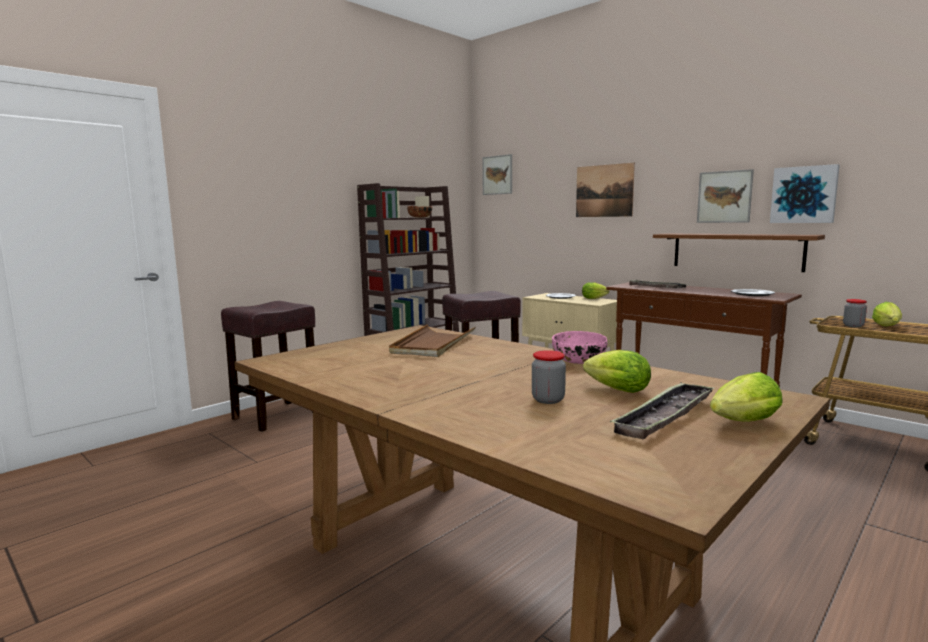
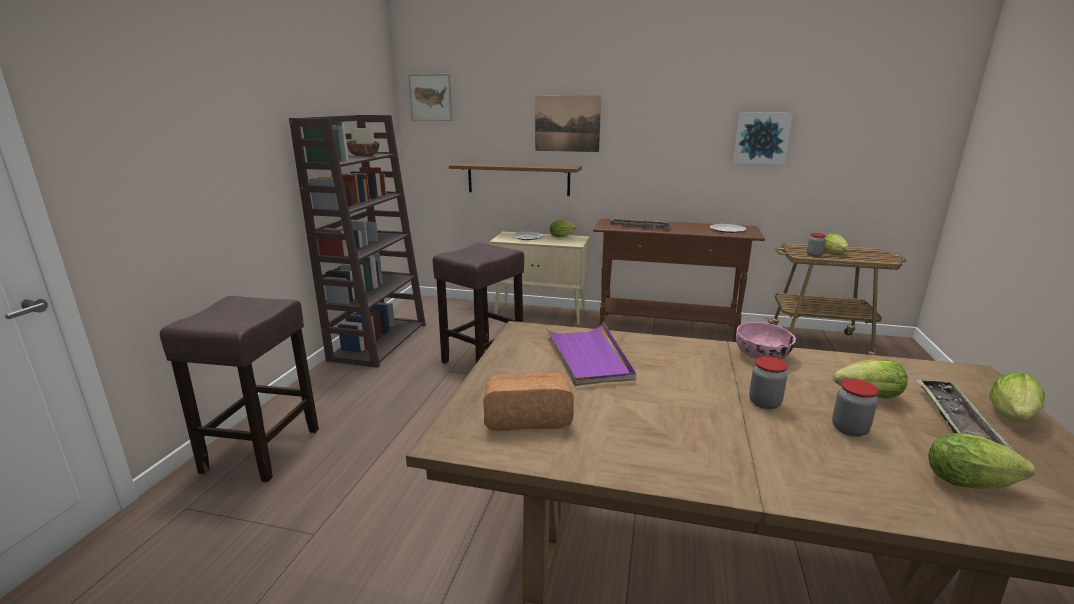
camera: 30 degrees left, 10 degrees up
brown tray [389,324,475,357] -> purple tray [545,322,636,386]
brown shelf [653,233,825,272] -> brown shelf moved to [449,163,582,196]
picture [697,169,754,223] -> none
none -> bread [483,372,574,431]
none -> jar [749,357,788,410]
none -> lettuce [929,433,1035,489]

